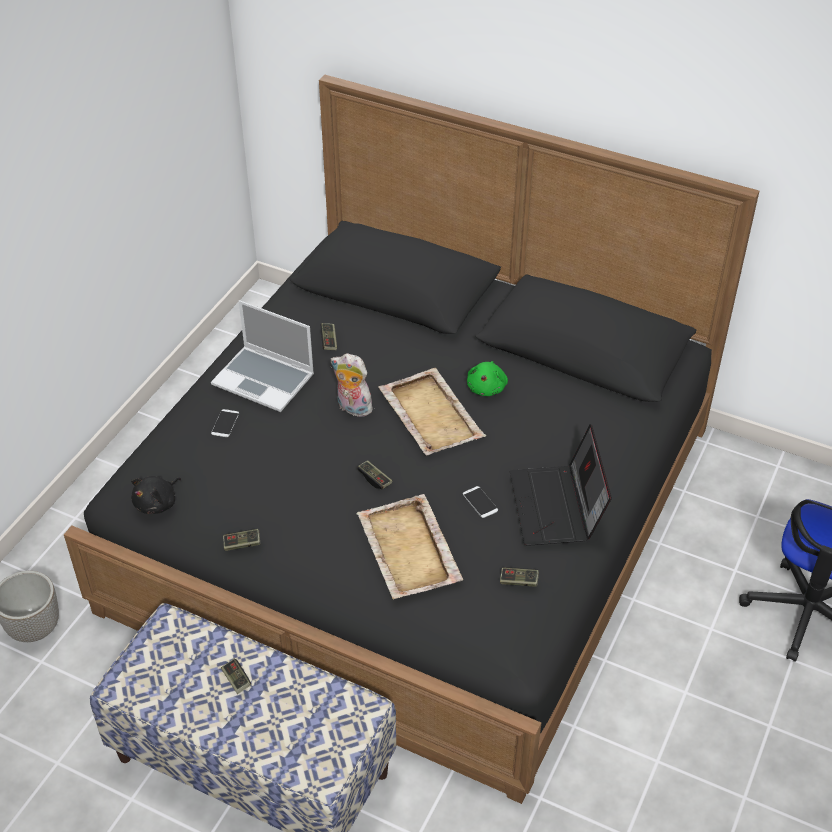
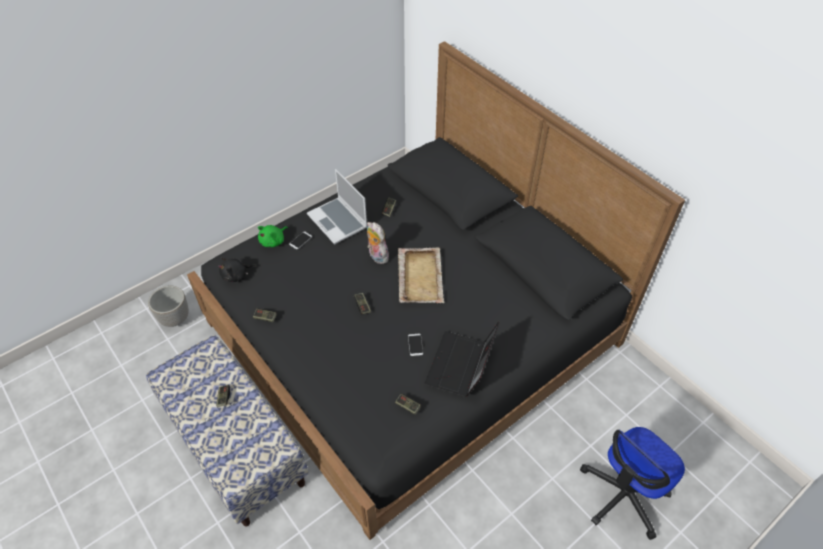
camera: 25 degrees right, 5 degrees up
beige tray [356,494,464,599] -> none
green plush toy [467,361,508,396] -> green plush toy moved to [258,225,288,247]

